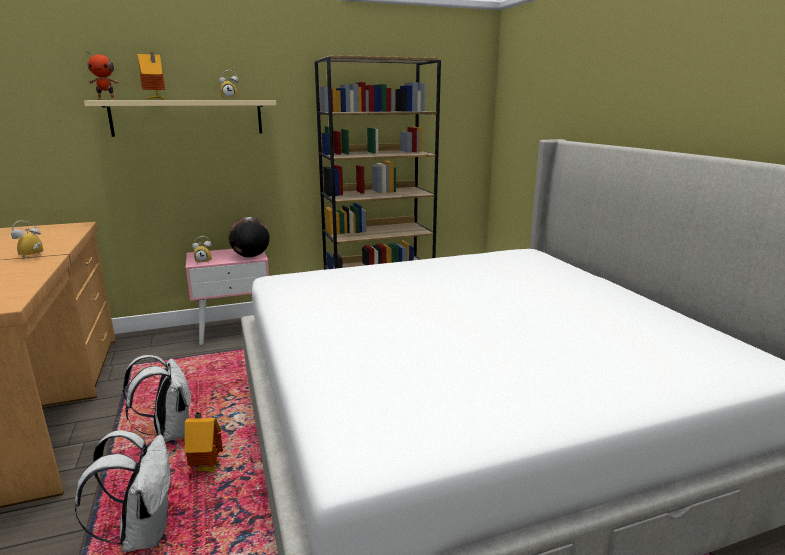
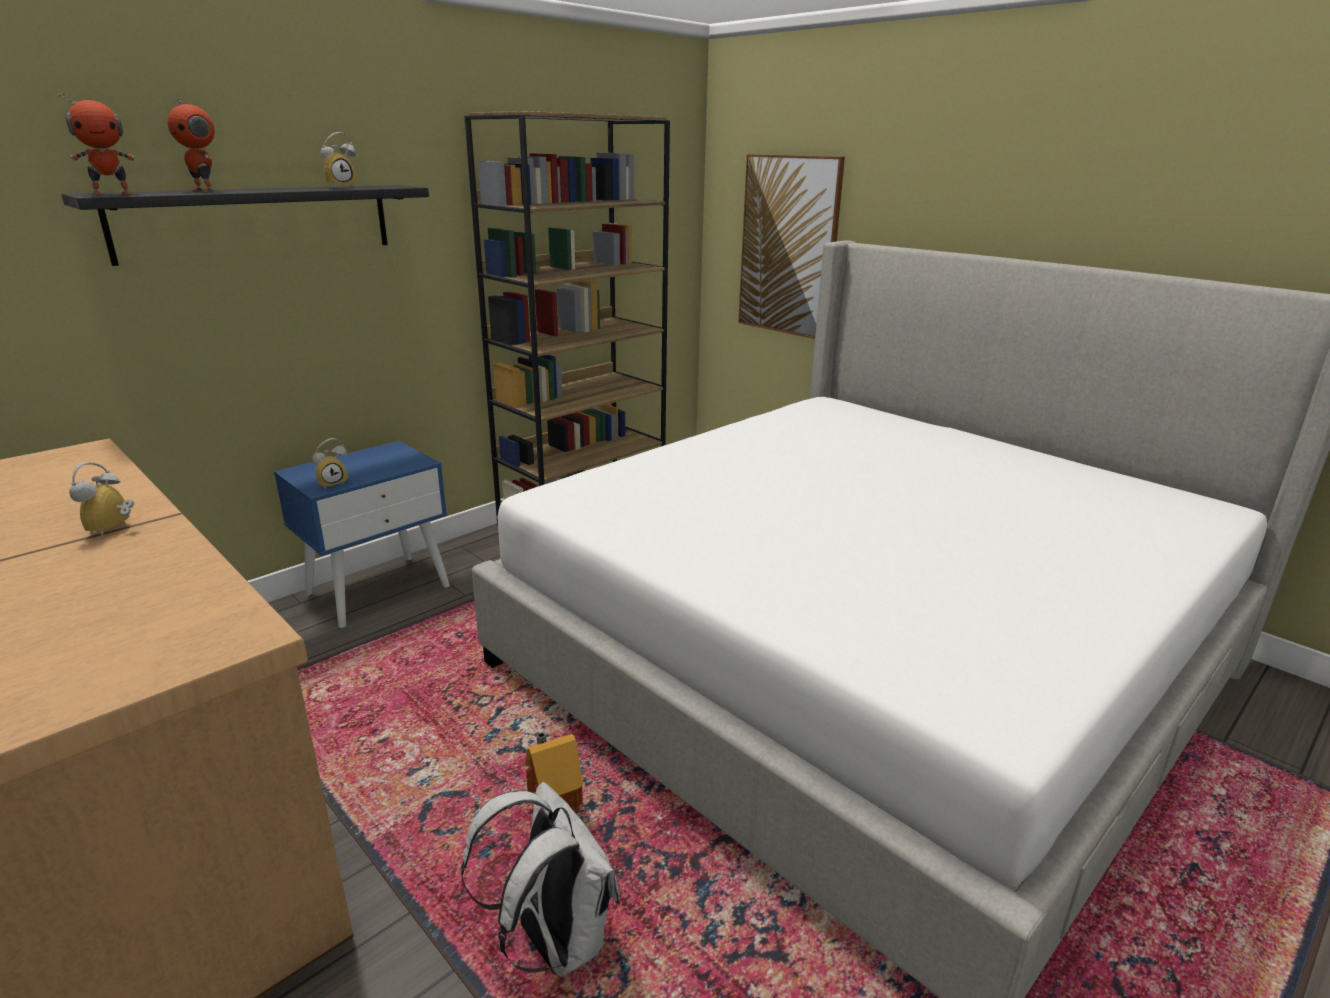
camera: 25 degrees left, 5 degrees up
beige shelf [84,100,276,137] -> black shelf [61,185,429,266]
white backpack [123,355,191,442] -> none
toy house [137,52,165,100] -> toy robot [167,98,215,192]
pink nightstand [186,249,269,345] -> blue nightstand [274,441,450,628]
globe [229,217,270,257] -> none
none -> picture [738,154,845,339]

